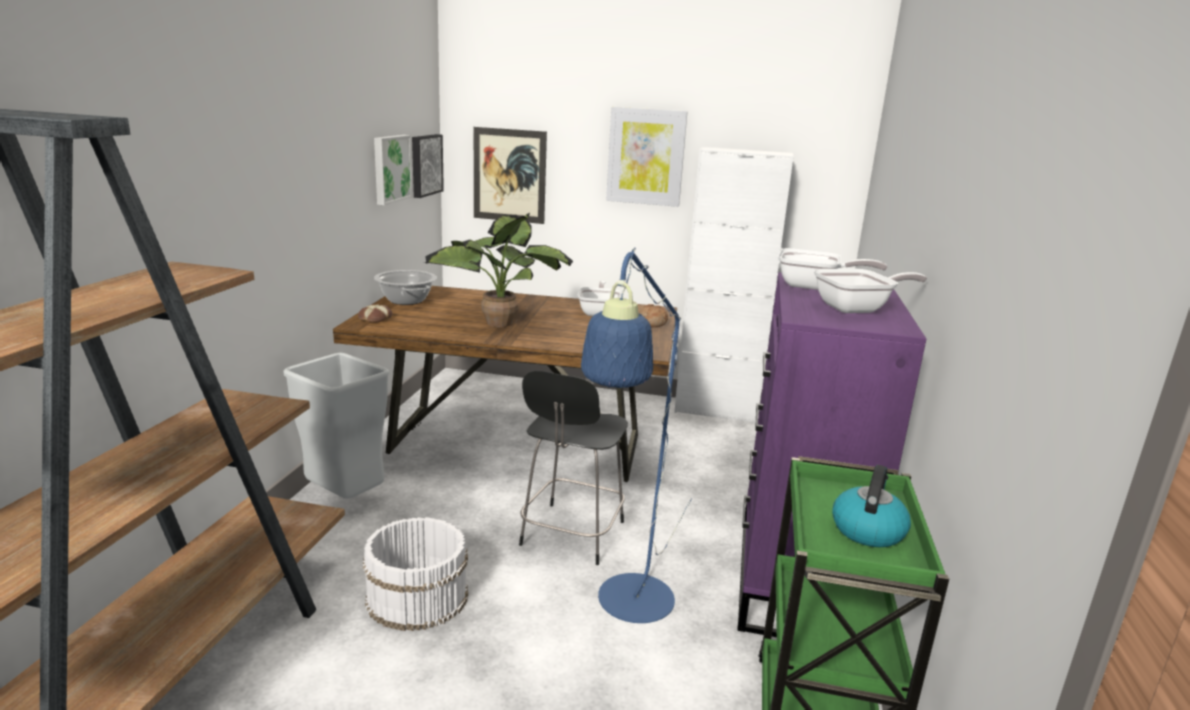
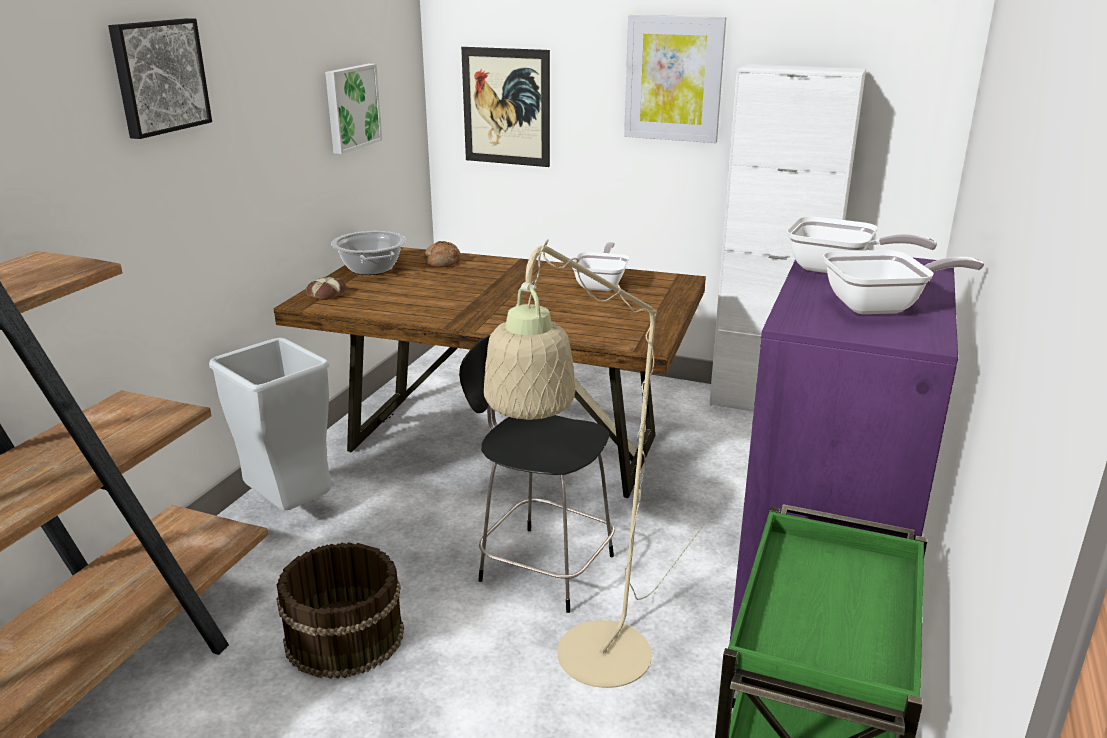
camera: 10 degrees right, 5 degrees up
white bucket [363,517,468,631] -> brown bucket [276,542,404,679]
picture [412,134,444,198] -> picture moved to [108,18,212,139]
potted plant [424,213,573,327] -> none
black chair [519,371,628,565] -> black chair turned 90 degrees clockwise [459,336,615,613]
blue floor lamp [581,247,692,623] -> beige floor lamp [484,239,704,688]
bread [639,304,668,327] -> bread moved to [424,241,461,268]
kettle [832,465,911,547] -> none

